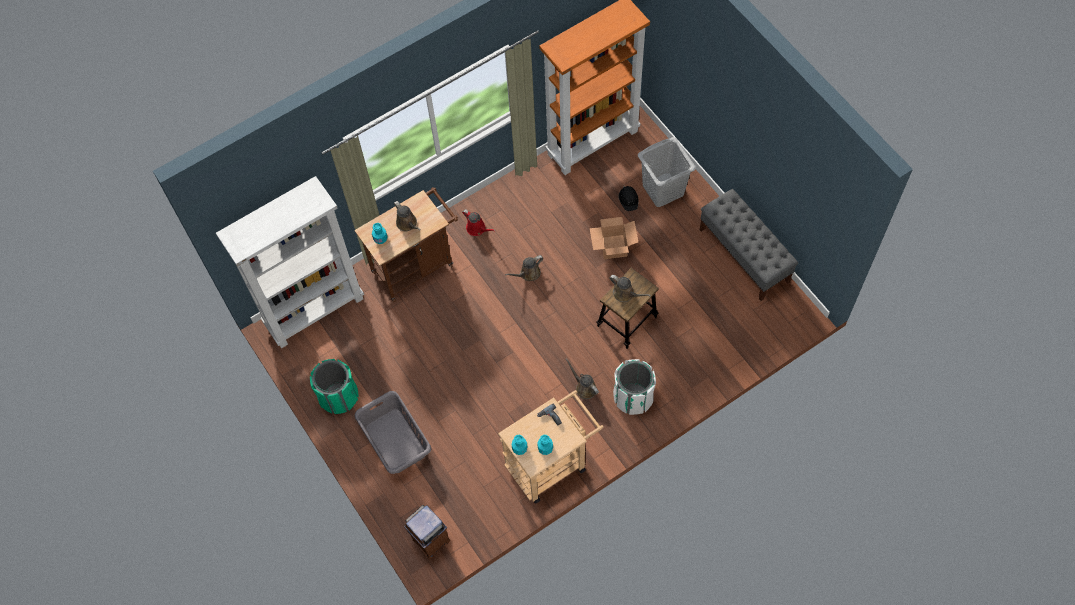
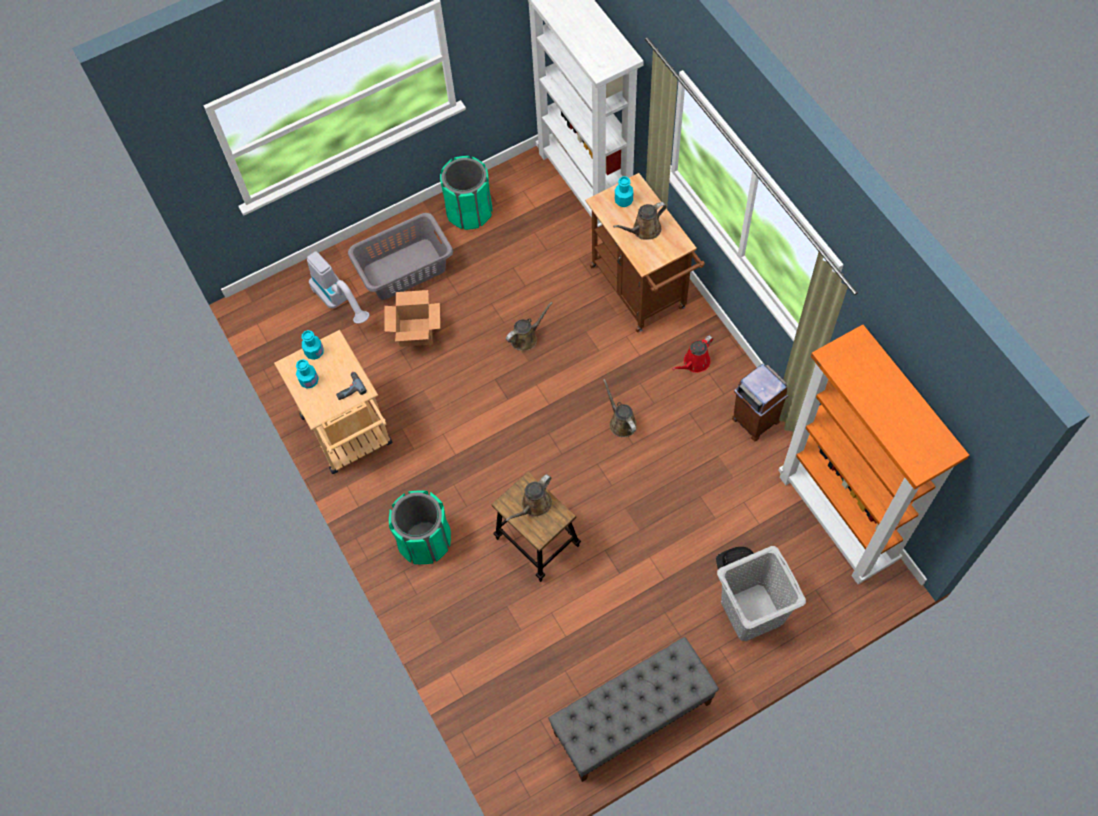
camera: 95 degrees right, 0 degrees up
brown trash can [404,505,450,559] -> brown trash can moved to [732,364,789,441]
brown watering can [566,358,599,399] -> brown watering can moved to [506,302,553,351]
cardboard box [590,217,638,259] -> cardboard box moved to [384,290,440,347]
white trash can [613,359,656,415] -> green trash can [389,490,451,564]
none -> vacuum cleaner [307,251,369,324]

